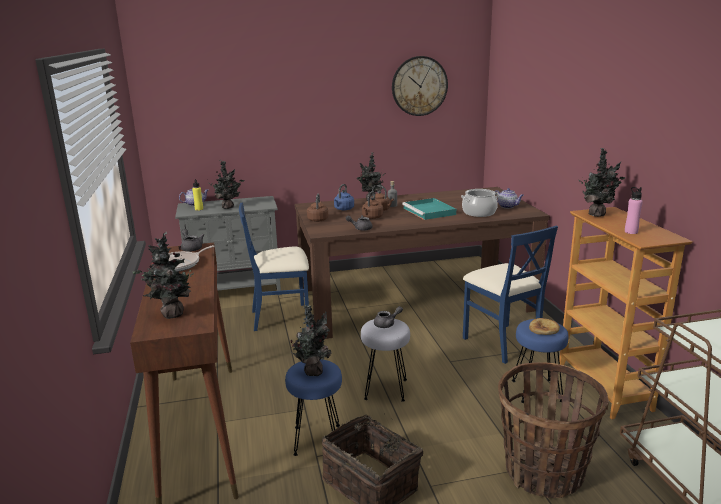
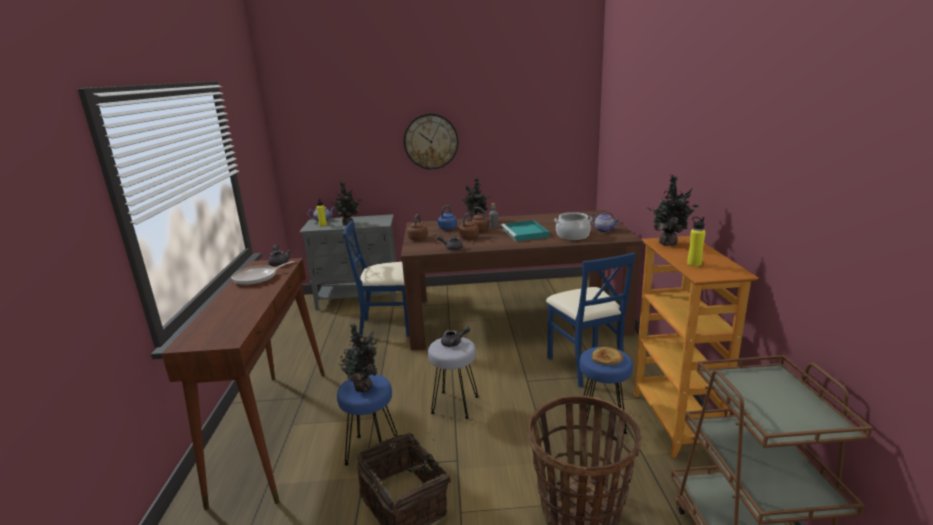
camera: 10 degrees right, 0 degrees up
potted plant [133,232,197,319] -> none
wall clock [392,56,448,116] -> wall clock moved to [404,114,458,169]
pink bottle [625,187,643,234] -> yellow bottle [687,217,706,267]

